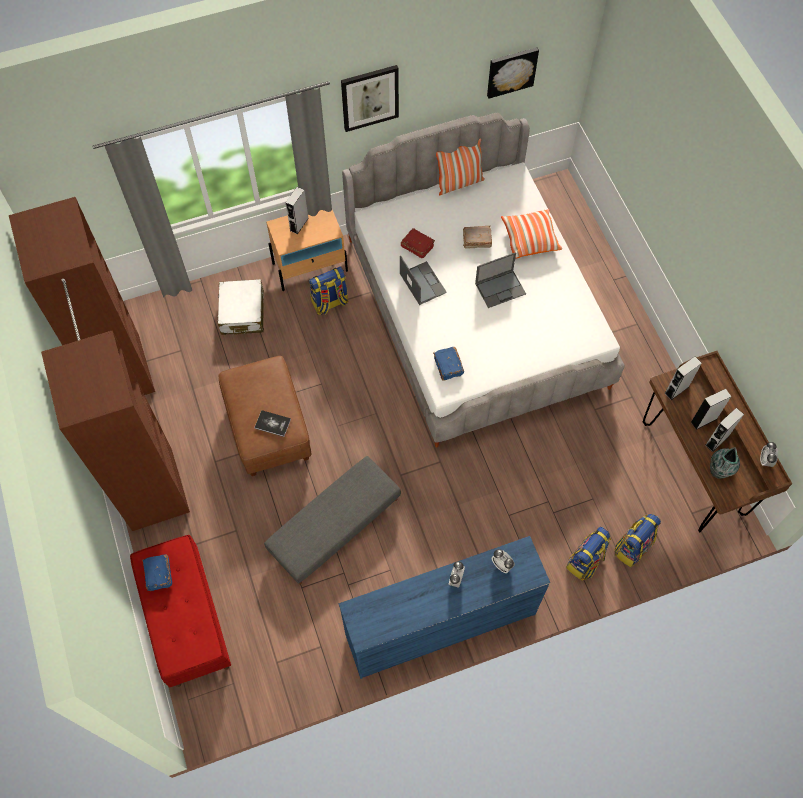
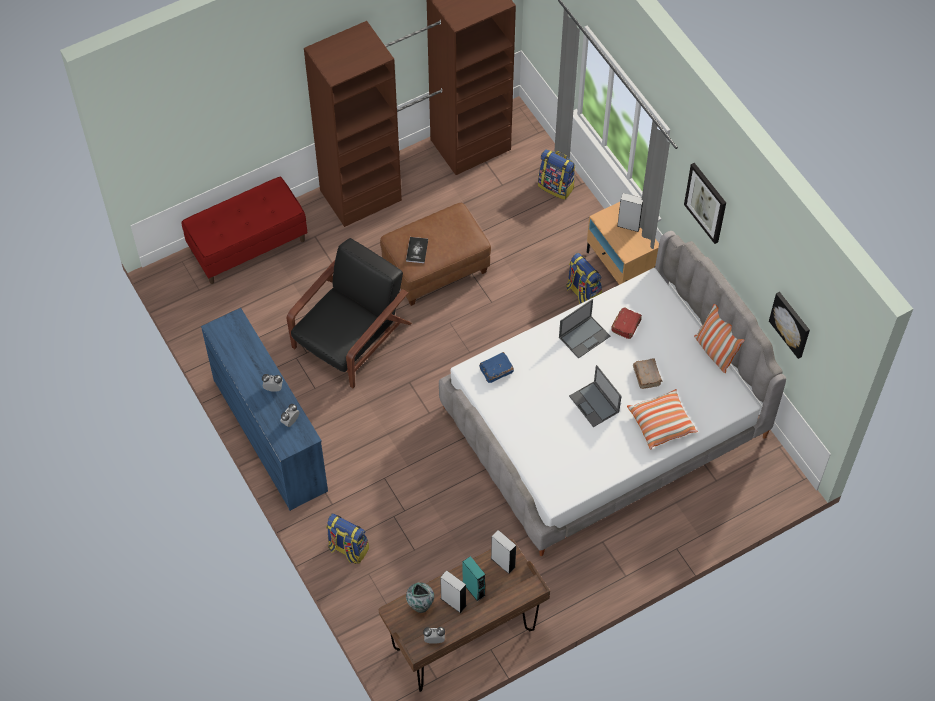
camera: 80 degrees right, 5 degrees down
blue book [142,554,172,591] -> none
white suitcase [218,279,264,335] -> none
grey ottoman [264,456,401,585] -> black armchair [287,238,412,388]
backpack [614,514,661,568] -> backpack moved to [538,149,575,200]
grey speaker [691,389,731,430] -> turquoise speaker [463,556,485,602]

